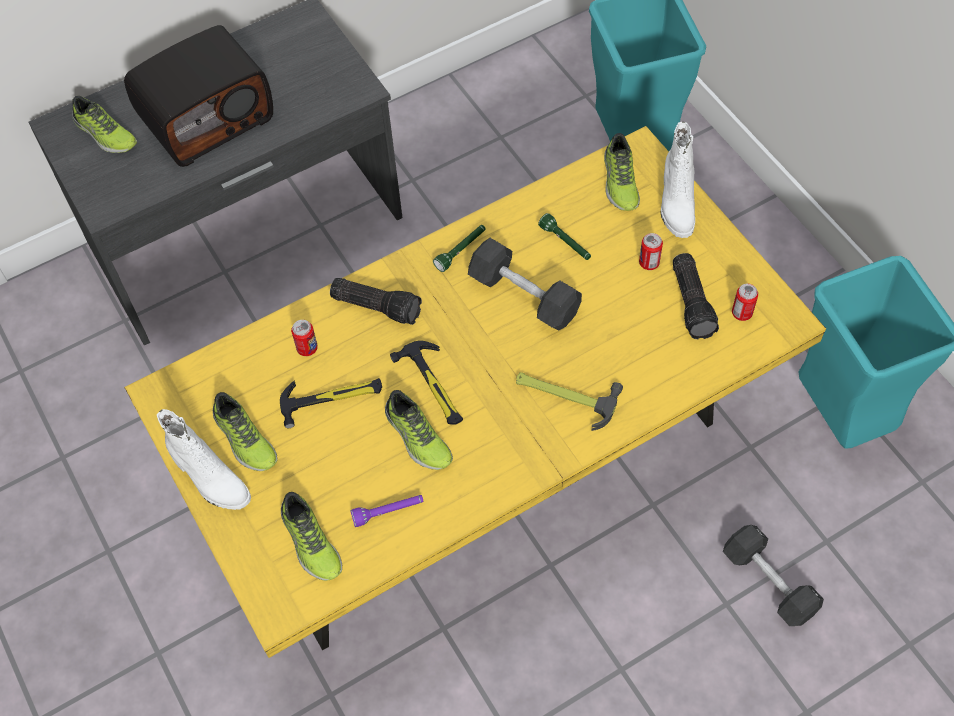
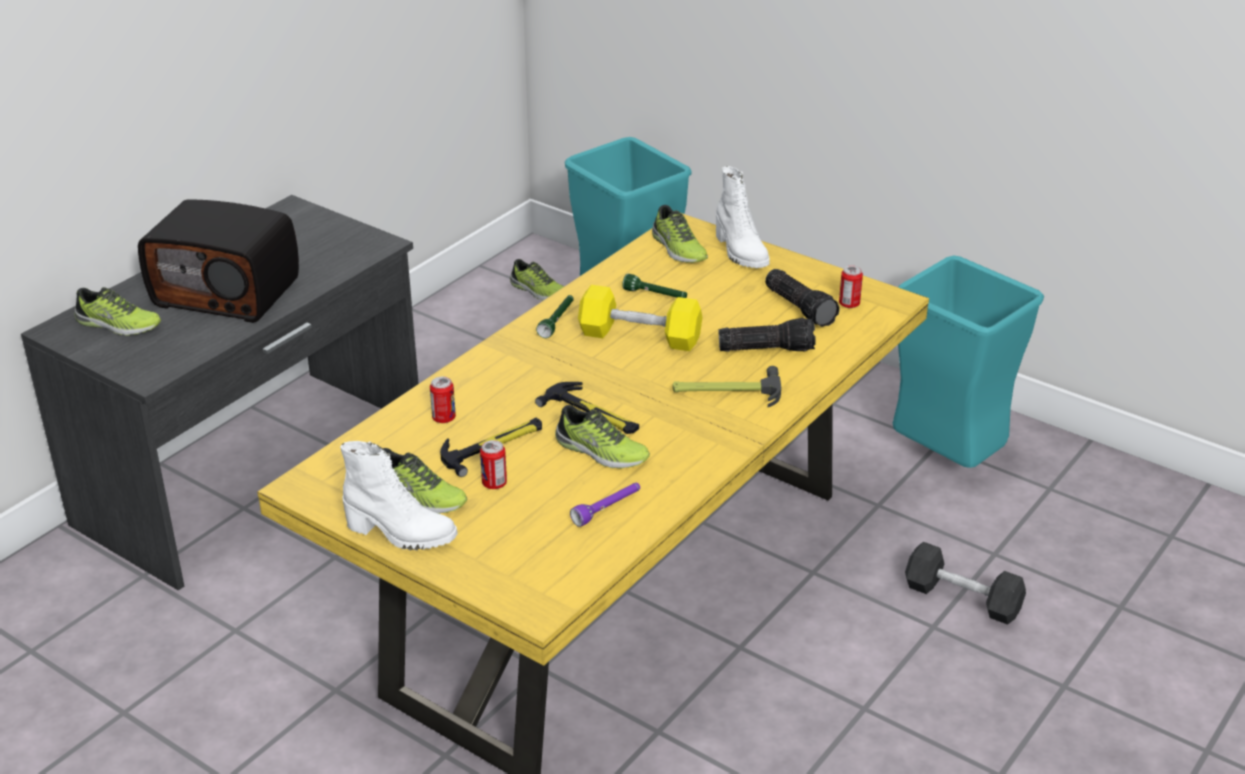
camera: 25 degrees left, 25 degrees down
radio [124,25,273,167] -> radio turned 75 degrees clockwise [138,199,299,323]
shoe [281,492,342,581] -> shoe moved to [510,259,565,301]
flashlight [330,278,422,325] -> flashlight moved to [719,318,816,352]
black dumbbell [468,238,582,330] -> yellow dumbbell [578,285,702,351]
can [639,233,663,270] -> can moved to [480,440,507,489]

